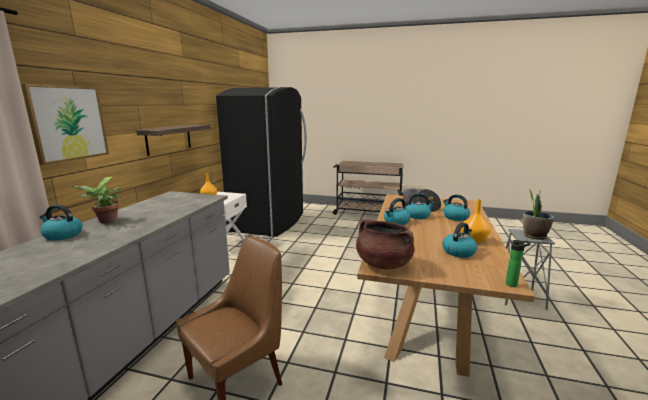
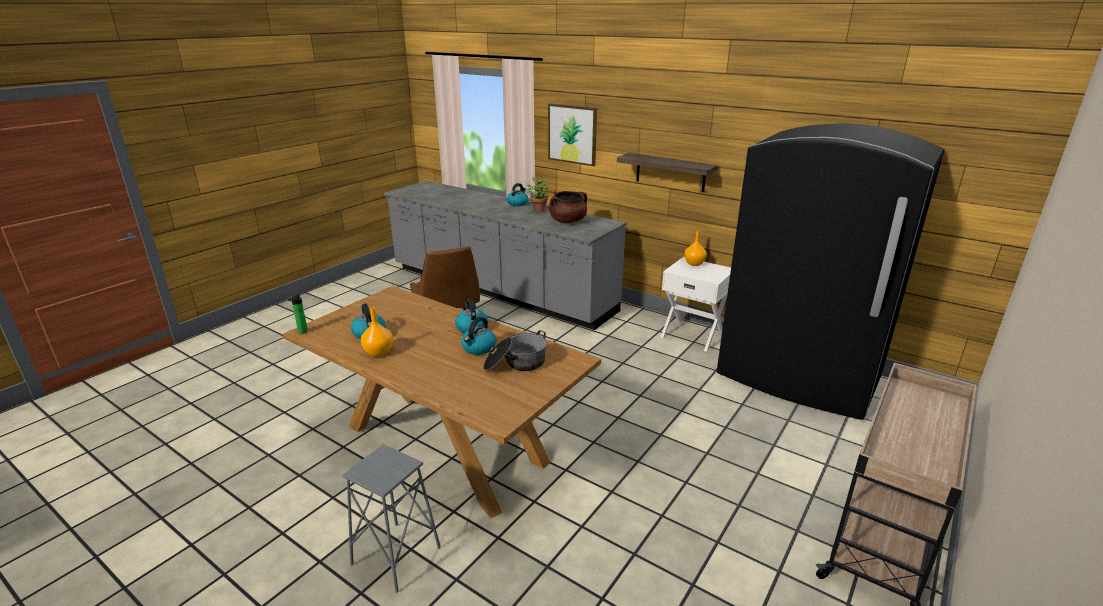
camera: 110 degrees right, 10 degrees up
brown cooking pot [356,219,415,270] -> brown cooking pot moved to [549,191,587,223]
kettle [443,194,470,221] -> none
potted plant [523,190,554,240] -> none

